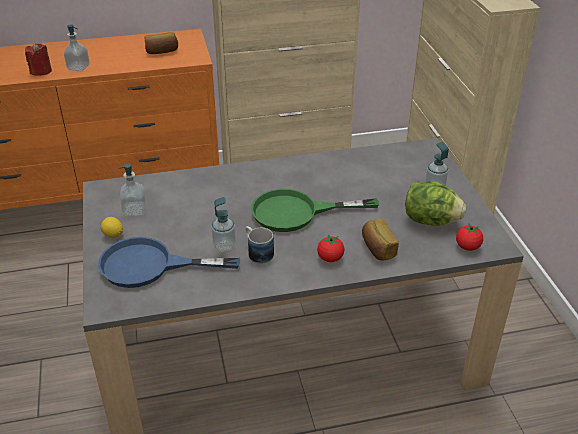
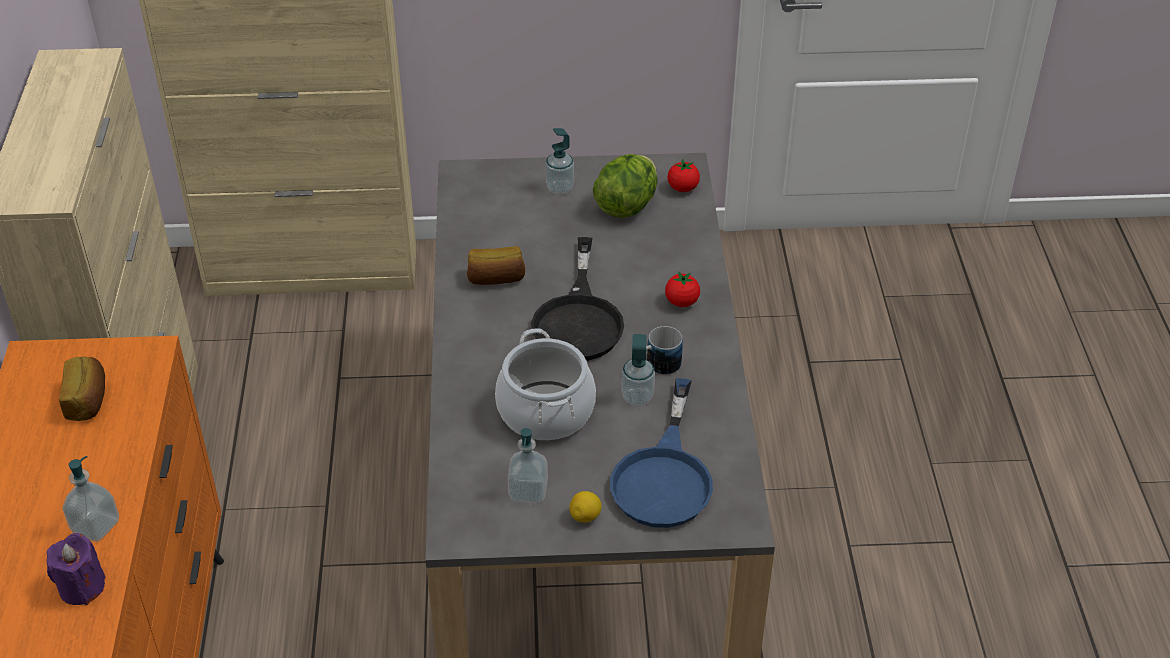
camera: 80 degrees left, 5 degrees up
red candle [25,42,52,76] -> purple candle [47,533,106,605]
green frying pan [251,189,379,232] -> black frying pan [531,237,624,361]
bread [362,219,399,261] -> bread moved to [467,246,525,285]
none -> cooking pot [495,328,596,441]

